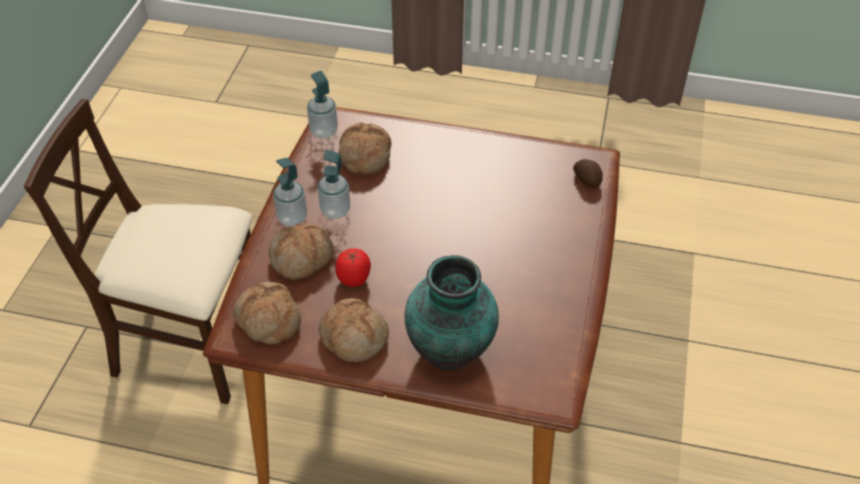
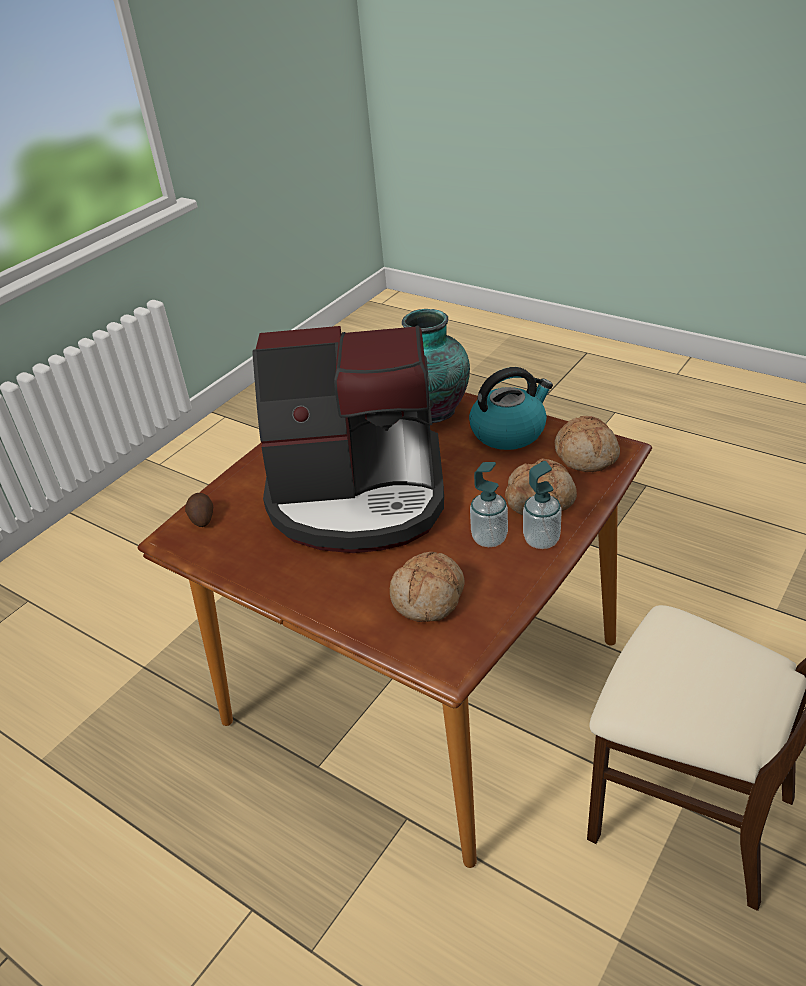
camera: 155 degrees left, 10 degrees down
soap dispenser [307,71,338,138] -> none
bread [319,298,389,362] -> kettle [469,367,553,450]
tomato [335,248,371,287] -> none
none -> coffee machine [252,326,444,553]

